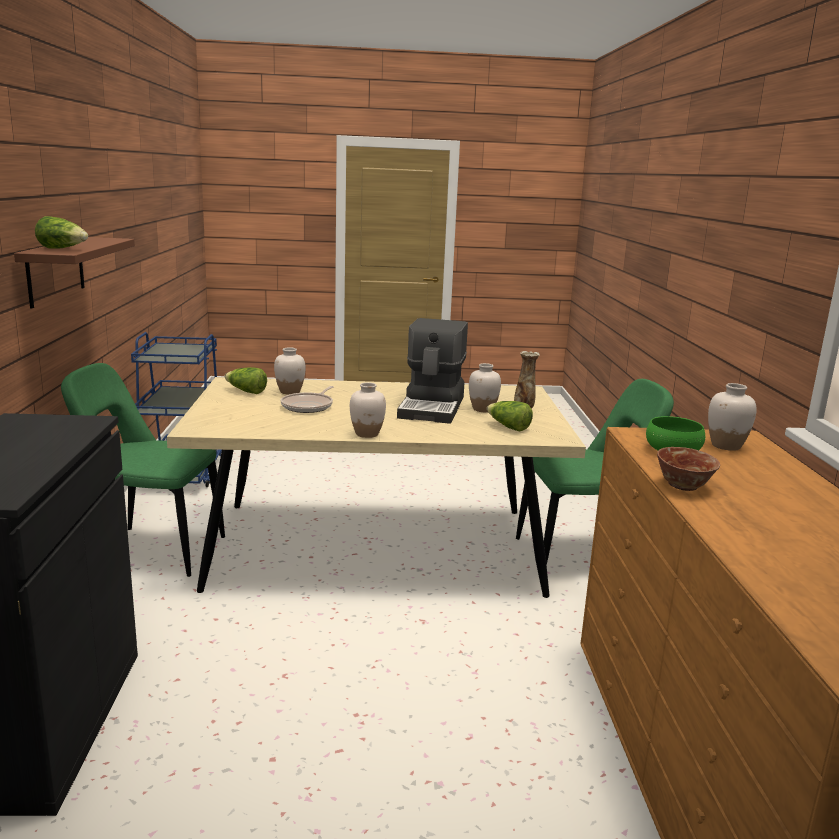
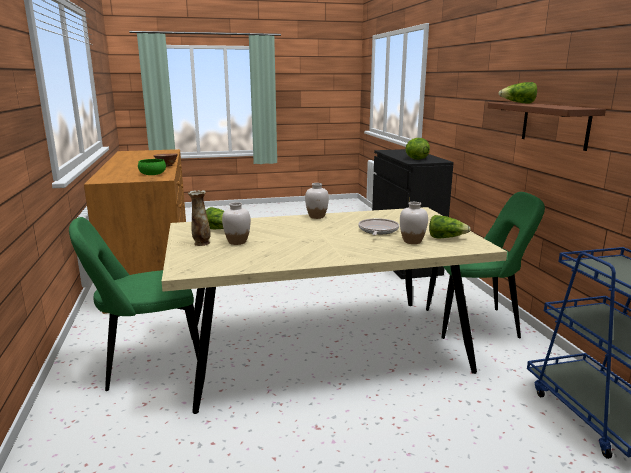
camera: 170 degrees right, 0 degrees up
coffee machine [397,318,468,424] -> none
white vase [708,383,757,451] -> none
none -> lettuce [405,138,430,160]

